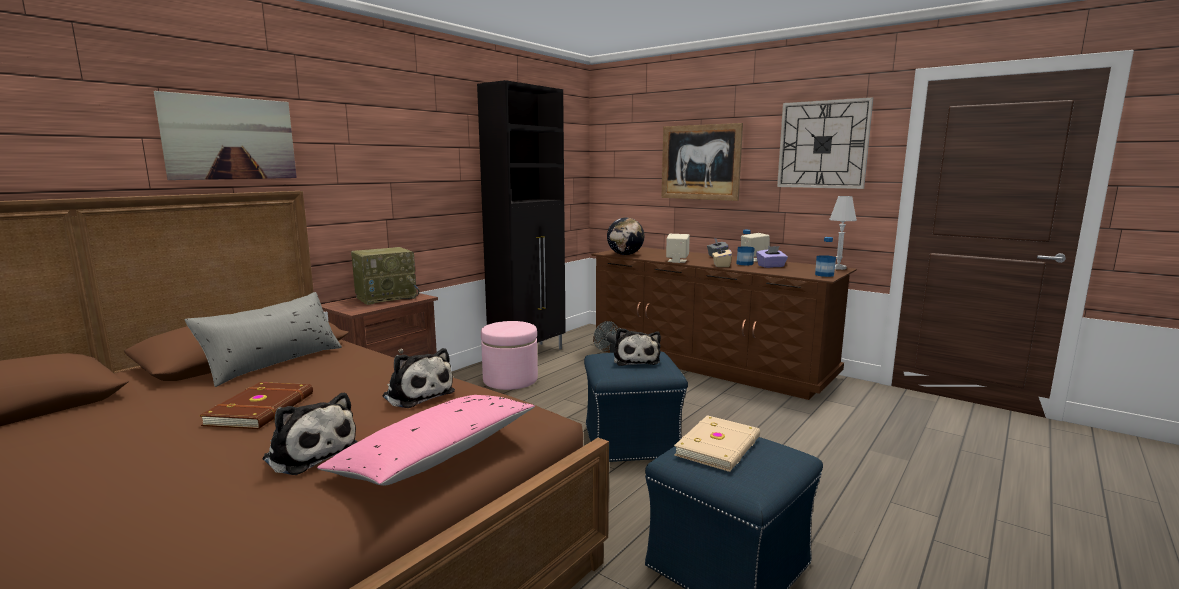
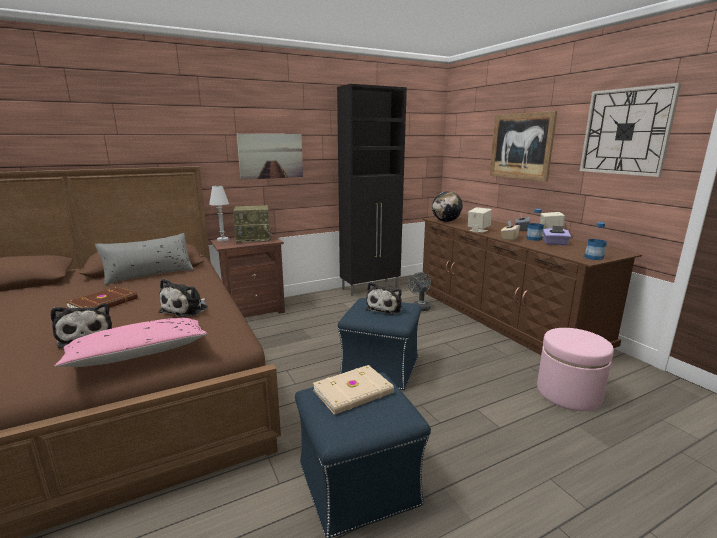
camera: 25 degrees right, 5 degrees up
picture [153,91,297,180] -> picture moved to [237,134,303,180]
plush toy [383,348,455,408] -> plush toy turned 45 degrees clockwise [159,279,208,317]
pink ottoman [481,321,538,390] -> pink ottoman moved to [537,328,614,411]
white table lamp [829,196,857,270] -> white table lamp moved to [209,185,229,241]

